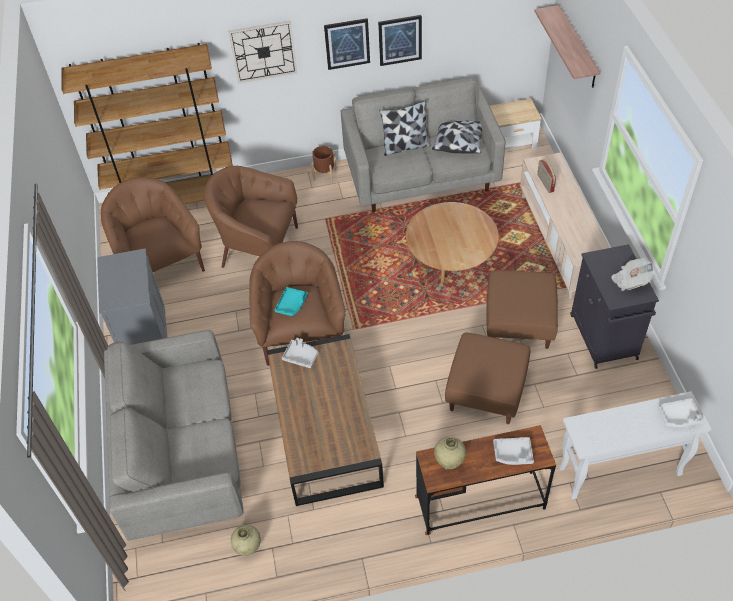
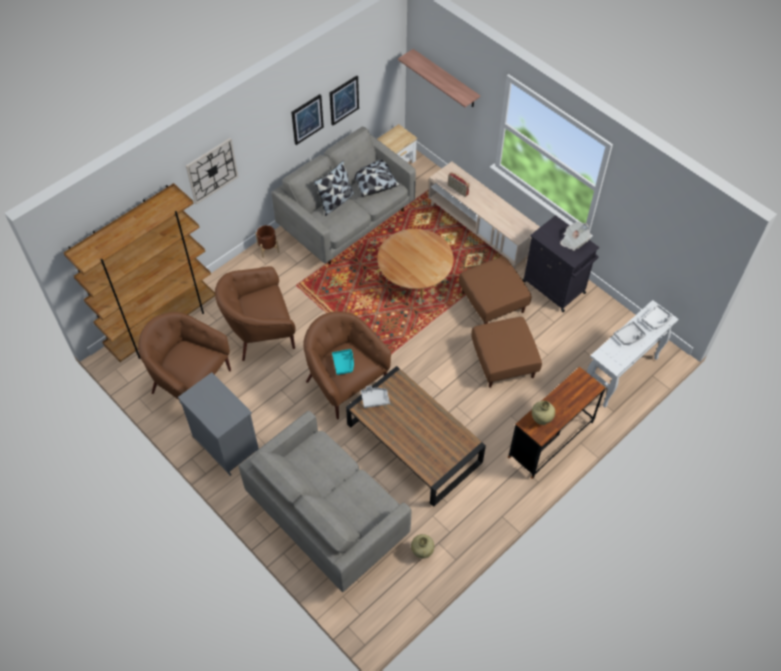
camera: 35 degrees left, 5 degrees up
picture [324,18,370,70] -> picture moved to [329,75,359,126]
grey tray [493,437,534,465] -> grey tray moved to [614,321,646,345]

